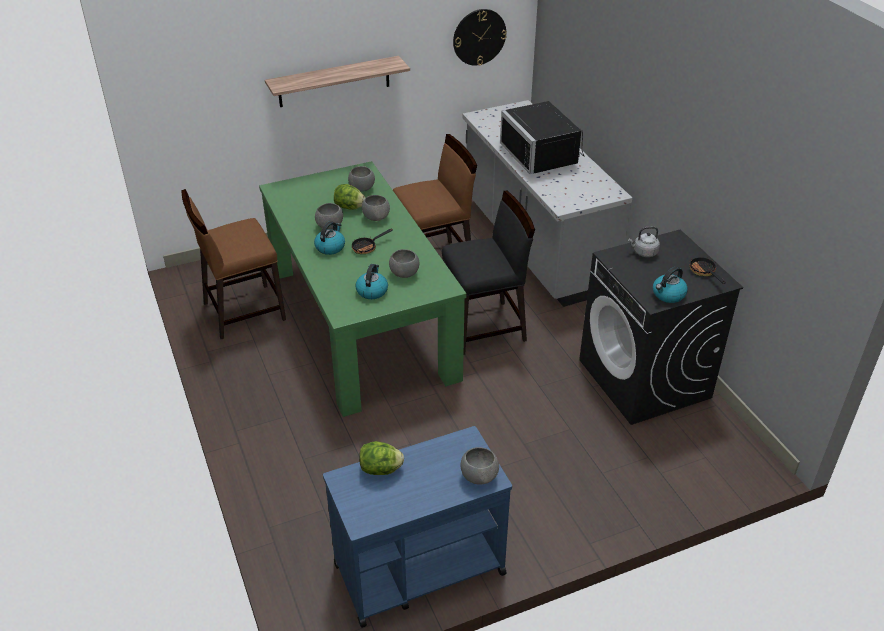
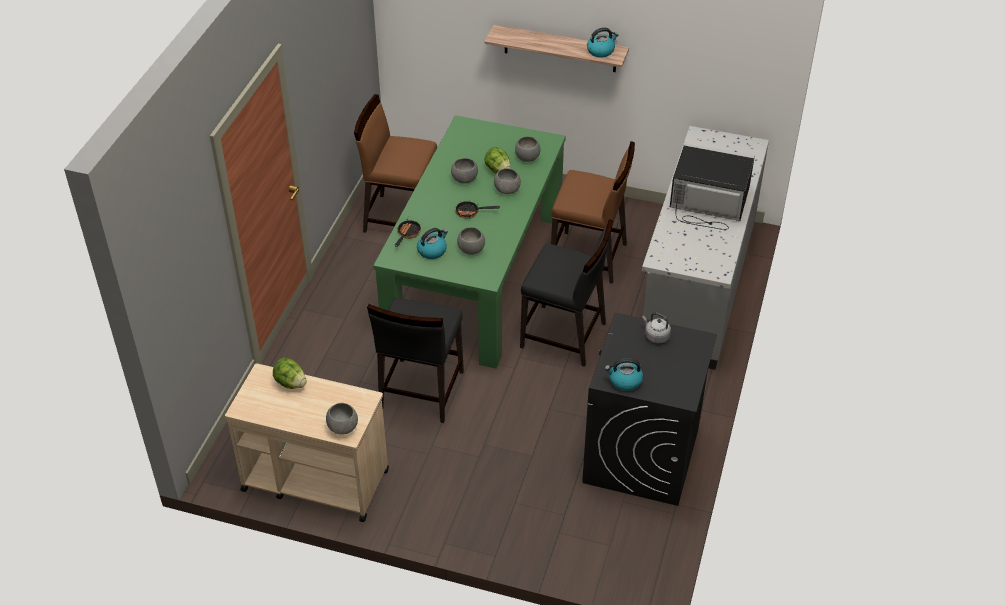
camera: 40 degrees right, 5 degrees up
kettle [314,221,345,255] -> kettle moved to [587,27,618,58]
blue cart [323,426,512,628] -> beige cart [225,363,389,522]
wall clock [453,9,507,66] -> none
black microwave [500,101,585,174] -> black microwave turned 90 degrees clockwise [670,143,755,230]
frying pan [690,257,726,284] -> frying pan moved to [395,220,421,247]
none -> black chair [367,298,464,423]

